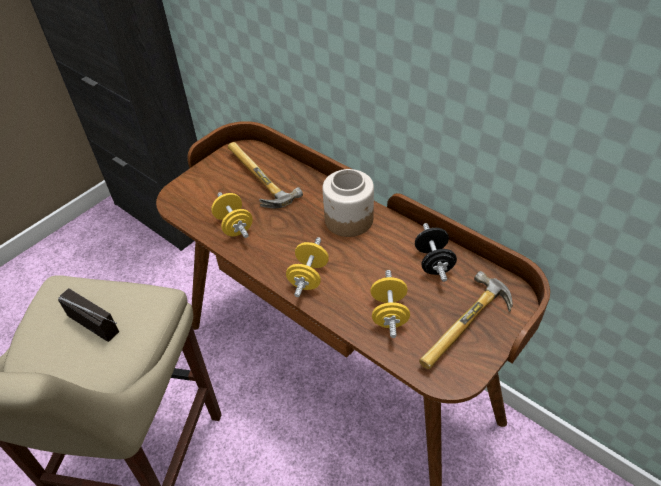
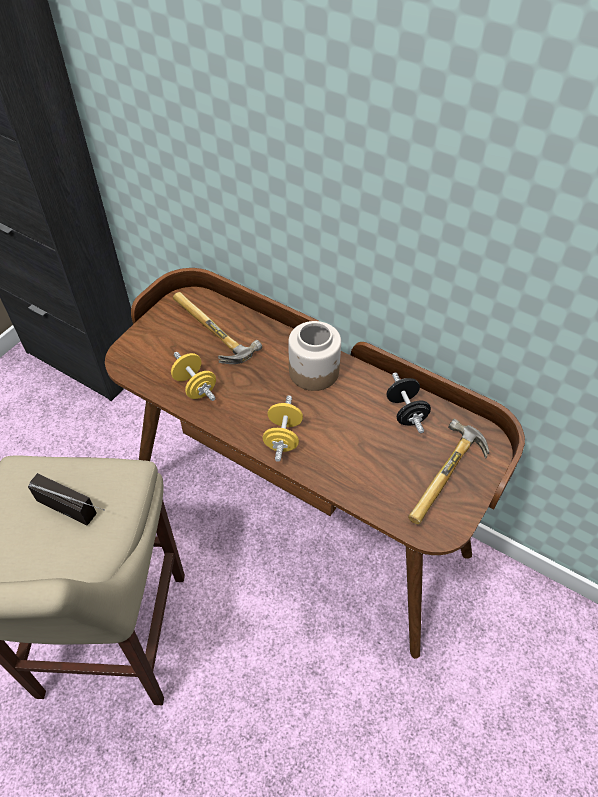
camera: 10 degrees left, 5 degrees up
yellow dumbbell [370,270,410,338] -> none

